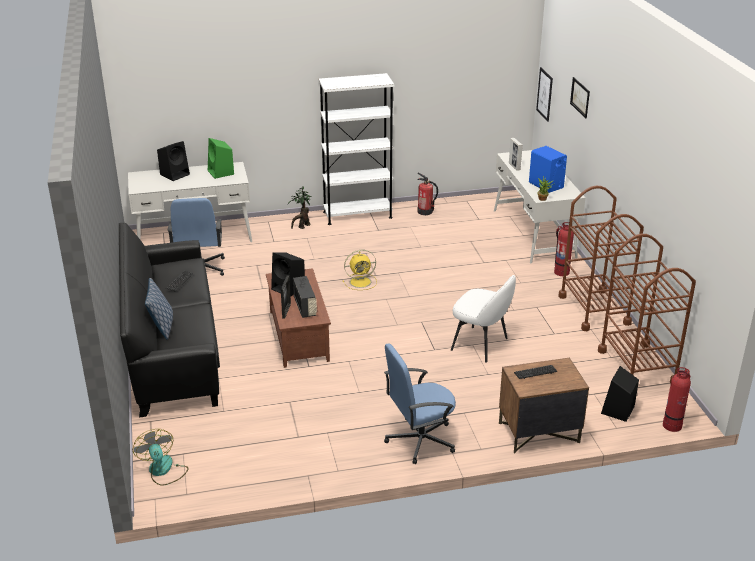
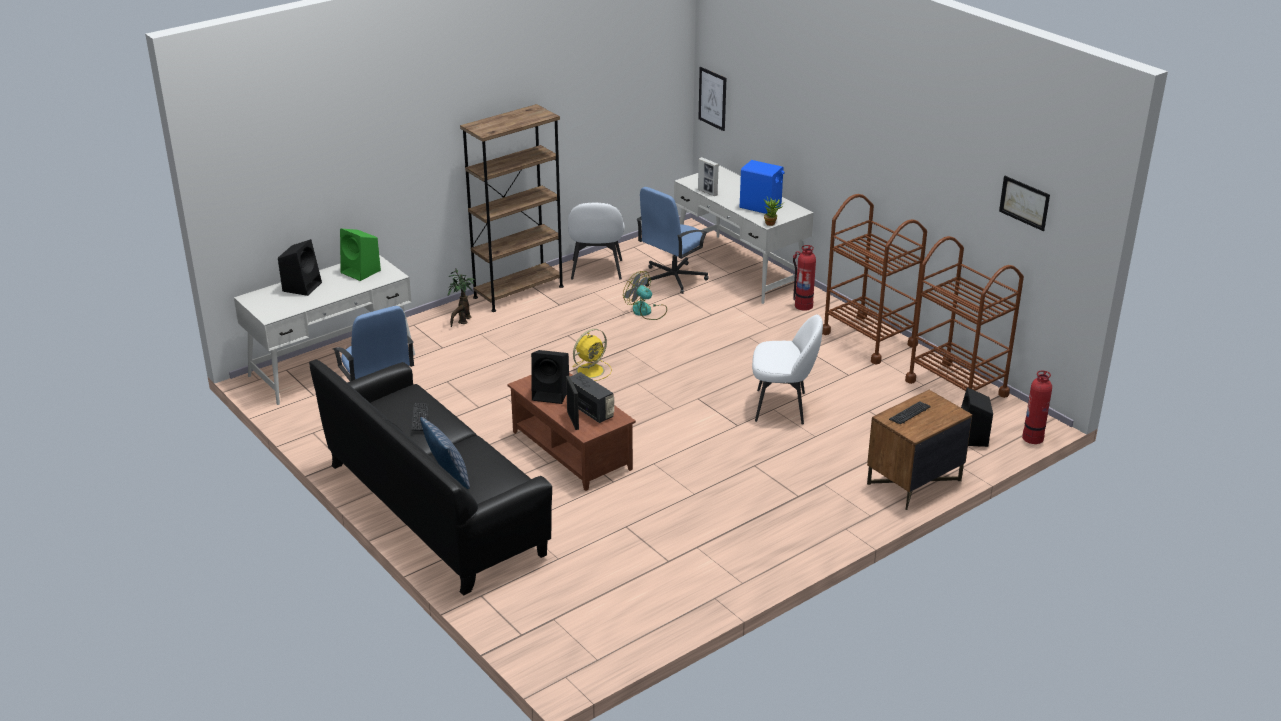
camera: 25 degrees left, 0 degrees up
fan [133,429,189,486] -> fan moved to [623,271,667,320]
white bookcase [318,73,394,225] -> brown bookcase [460,104,564,312]
blue office chair [384,343,456,464] -> blue office chair moved to [636,187,709,294]
fire extinguisher [418,173,438,215] -> white chair [568,203,625,280]
picture [570,77,590,119] -> picture moved to [999,176,1050,231]

